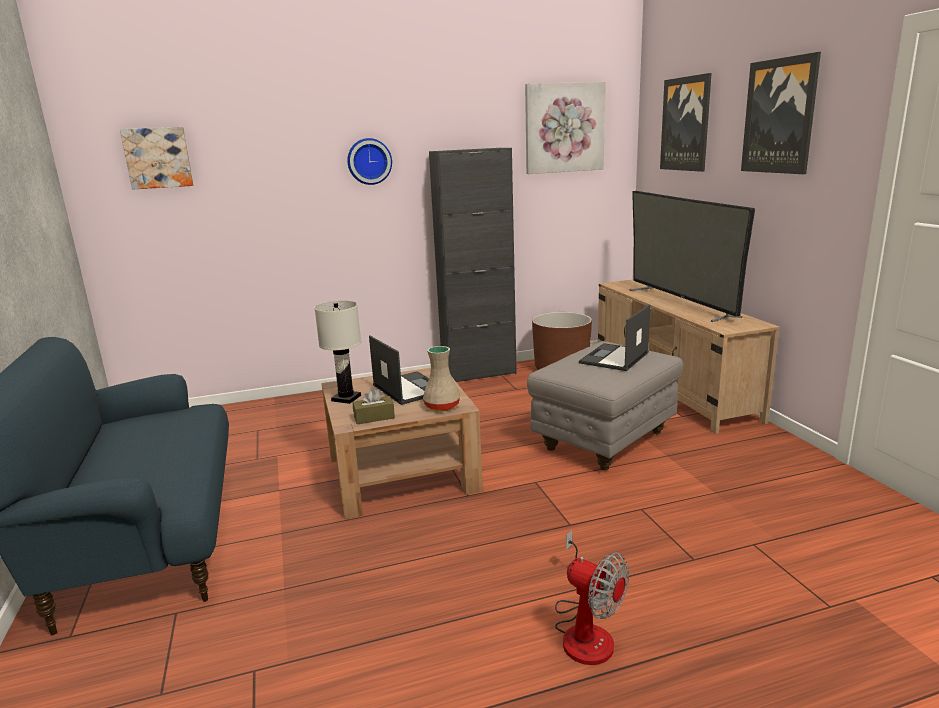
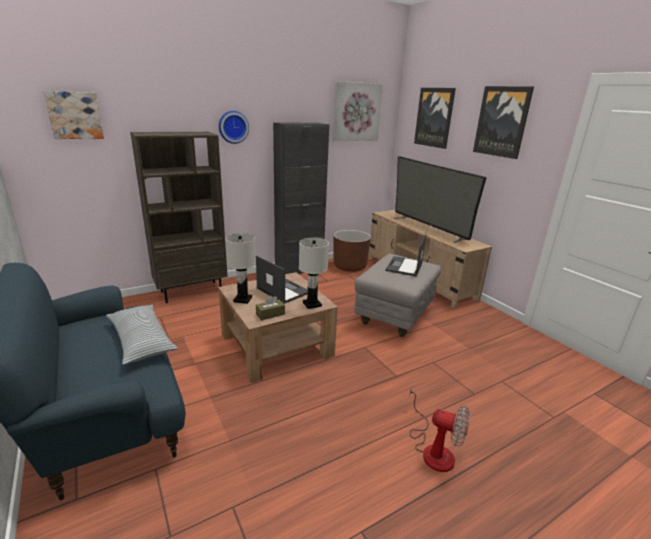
camera: 15 degrees left, 5 degrees up
beige vase [423,346,460,411] -> white table lamp [299,238,329,309]
none -> pillow [106,305,178,365]
none -> brown bookcase [130,132,228,303]

